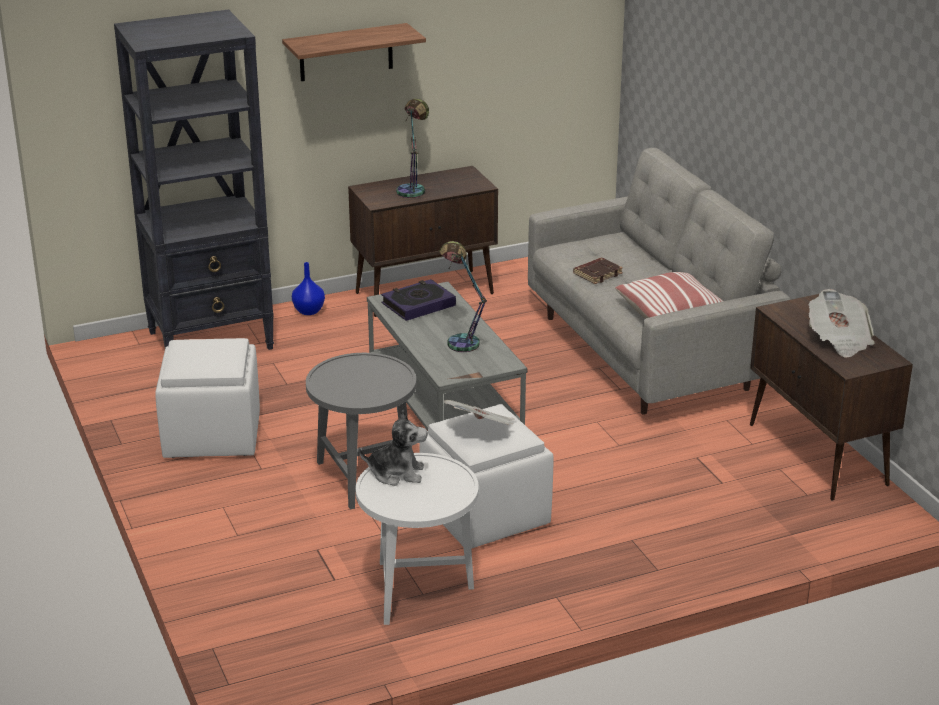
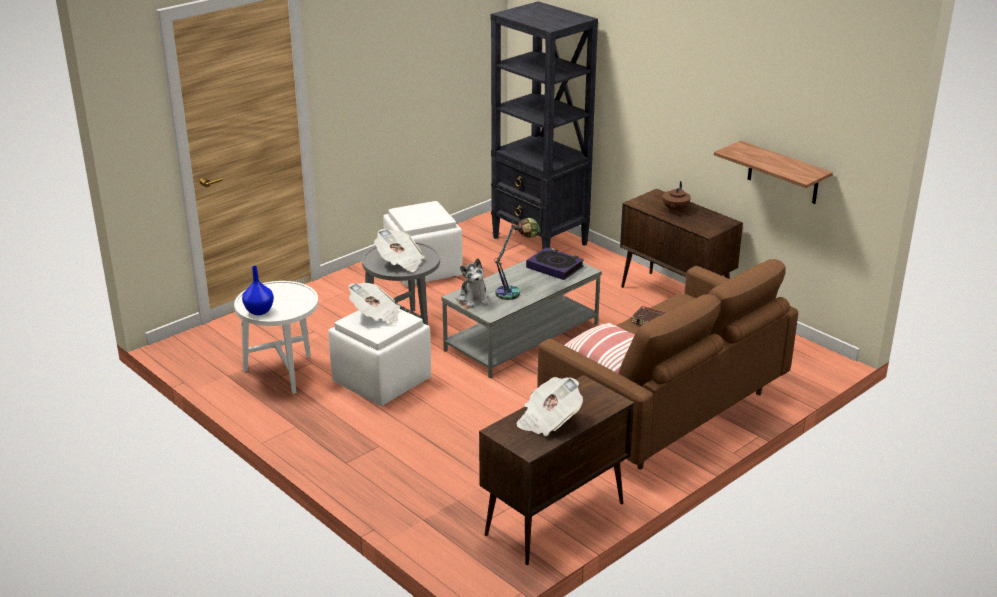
camera: 70 degrees right, 0 degrees up
shelf [282,23,426,81] -> shelf moved to [714,141,833,204]
blue vase [292,262,325,315] -> blue vase moved to [242,266,274,315]
plush toy [359,410,428,486] -> plush toy moved to [459,258,489,308]
table lamp [396,99,429,198] -> brown teapot [662,181,691,213]
grey sofa [528,148,791,415] -> brown sofa [537,259,798,470]
none -> newspaper [374,229,425,272]

